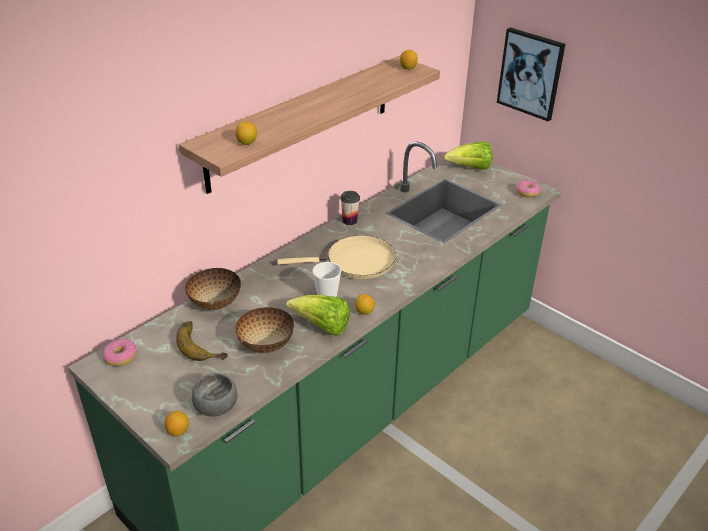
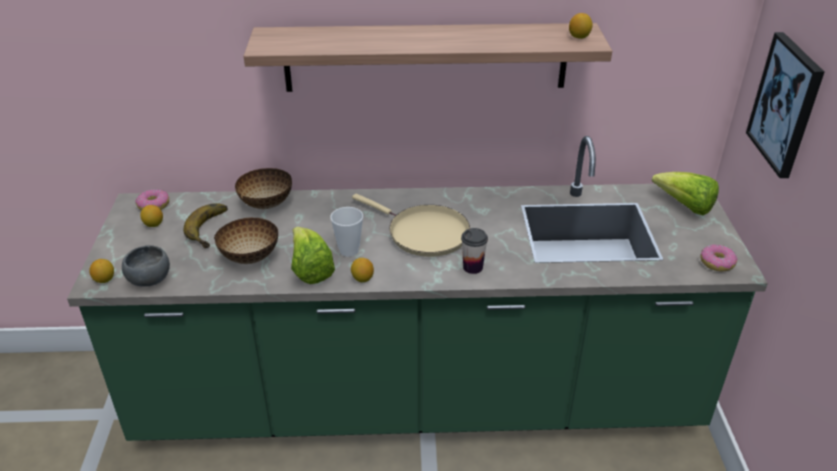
camera: 45 degrees right, 0 degrees up
lemon [235,121,257,145] -> lemon moved to [140,205,163,227]
cup [340,191,360,225] -> cup moved to [461,228,488,274]

